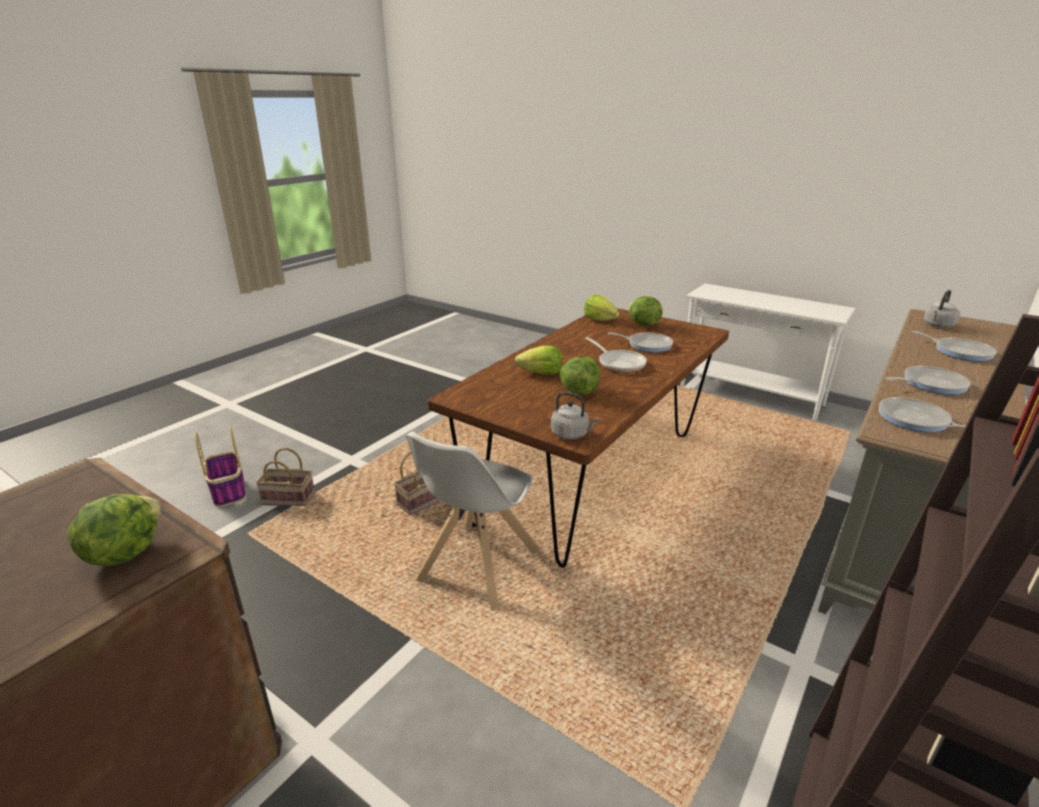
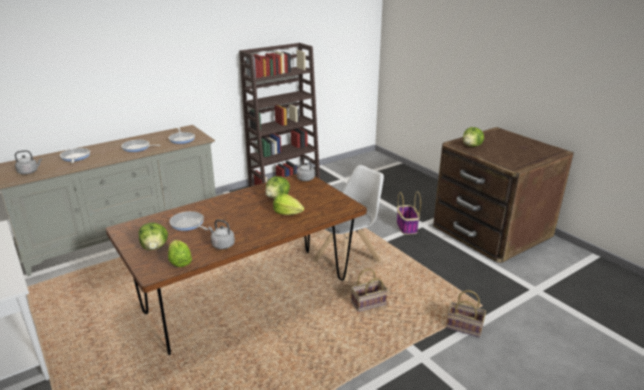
camera: 160 degrees left, 0 degrees up
basket [195,426,246,507] -> basket moved to [397,191,421,235]
frying pan [585,337,647,372] -> none
none -> grey kettle [208,219,235,249]

